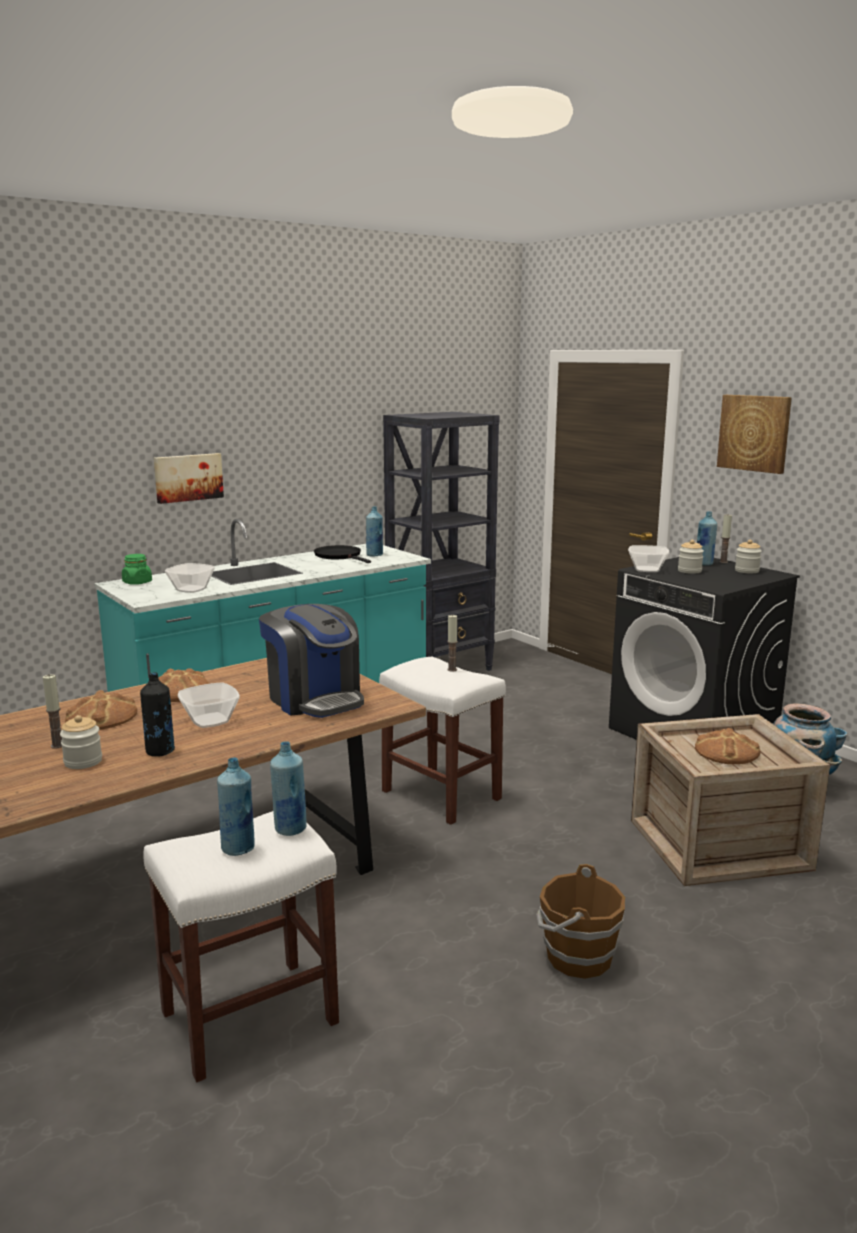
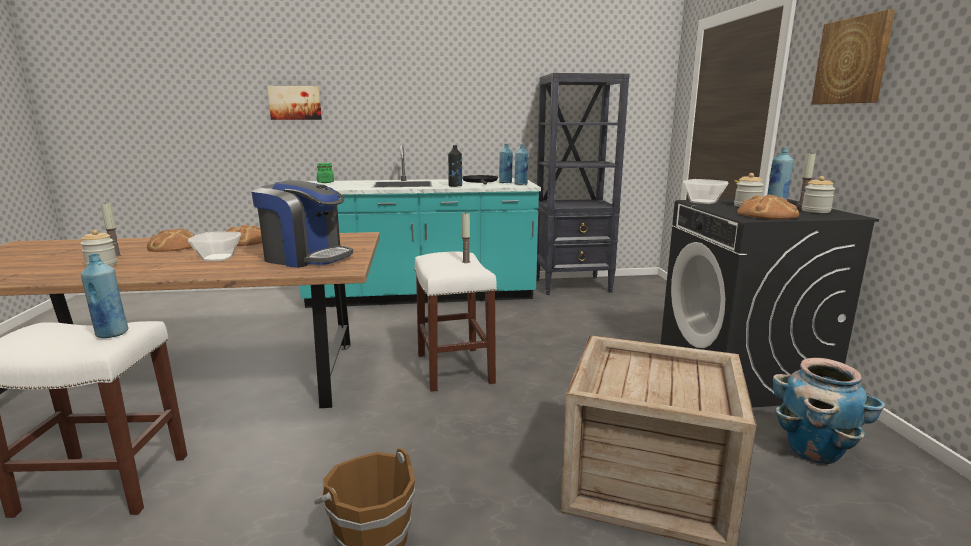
camera: 30 degrees right, 0 degrees up
black bottle [140,672,175,757] -> black bottle moved to [448,145,462,187]
picture [154,453,224,504] -> picture moved to [267,86,322,120]
bowl [165,563,215,593] -> none
blue bottle [217,757,255,856] -> blue bottle moved to [515,144,529,185]
coffee machine [259,604,364,718] -> coffee machine turned 60 degrees counterclockwise [251,180,353,268]
bread [695,728,760,764] -> bread moved to [737,195,799,219]

